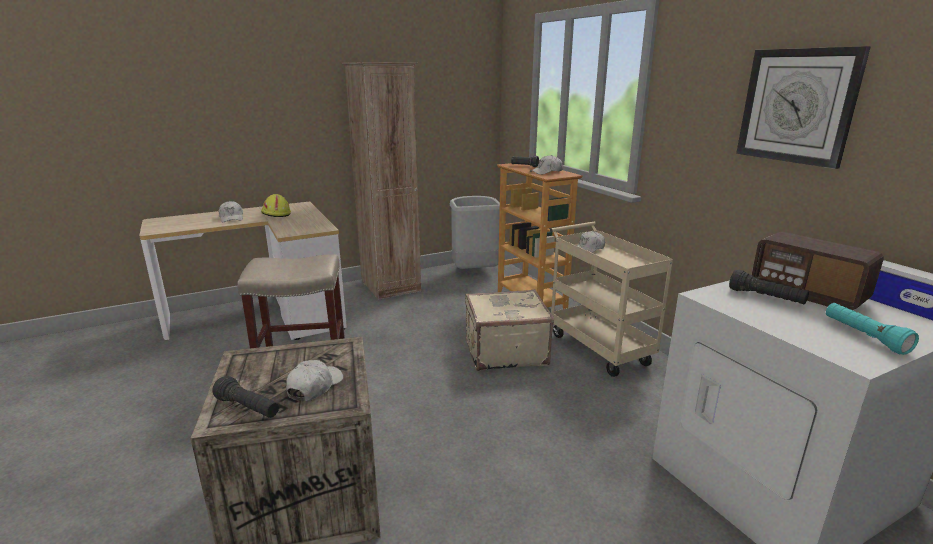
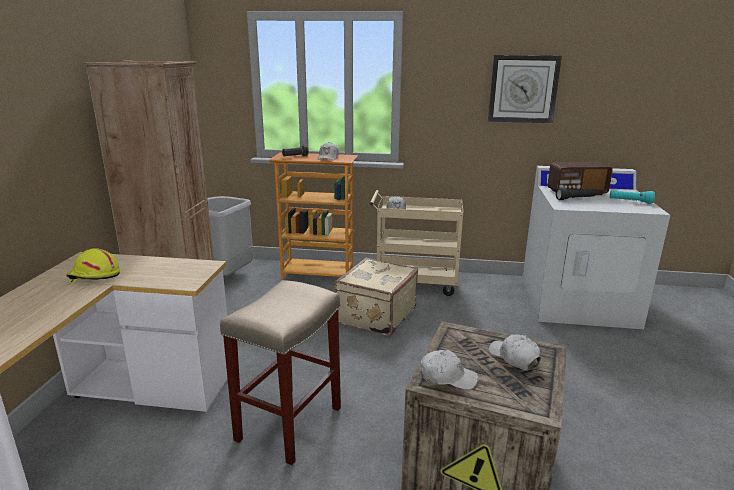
camera: 55 degrees left, 0 degrees up
black flashlight [212,376,279,418] -> none
white cap [219,201,243,222] -> white cap moved to [421,350,478,390]

